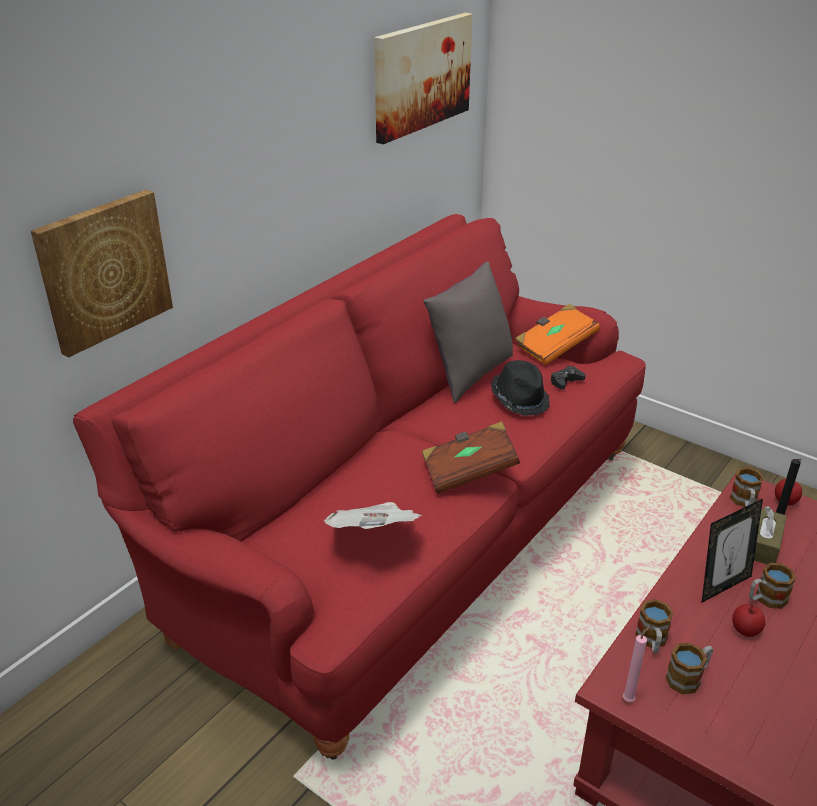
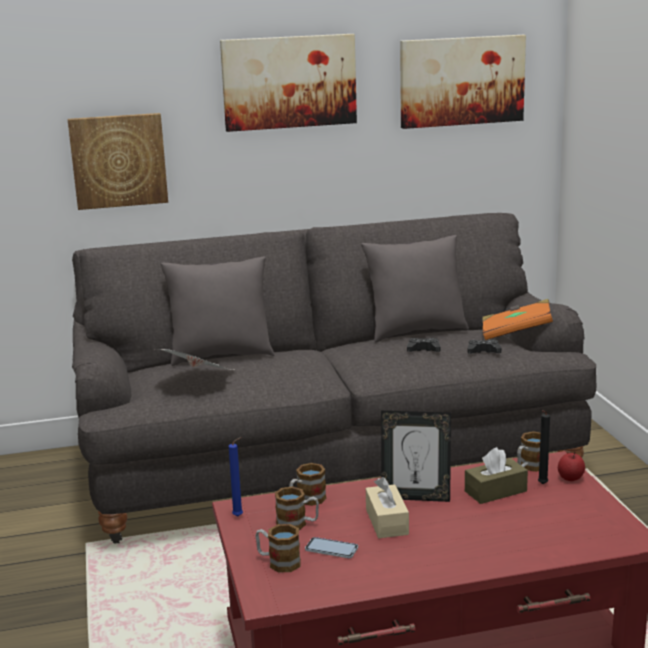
camera: 40 degrees right, 15 degrees down
red sofa [73,214,646,760] -> grey sofa [72,213,596,544]
brown book [422,421,520,494] -> none
black hat [491,360,550,416] -> black game controller [407,338,441,352]
pink candle [623,626,650,702] -> blue candle [229,437,243,516]
apple [732,604,765,637] -> beige tissue box [366,477,409,538]
mug [749,563,796,609] -> mug moved to [255,524,301,573]
none -> grey pillow [161,257,275,366]
none -> picture [220,34,357,132]
none -> phone [305,537,358,558]

